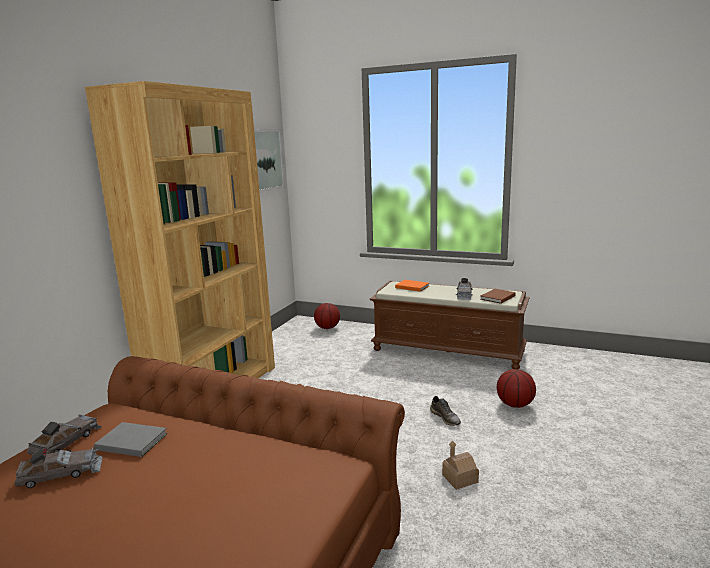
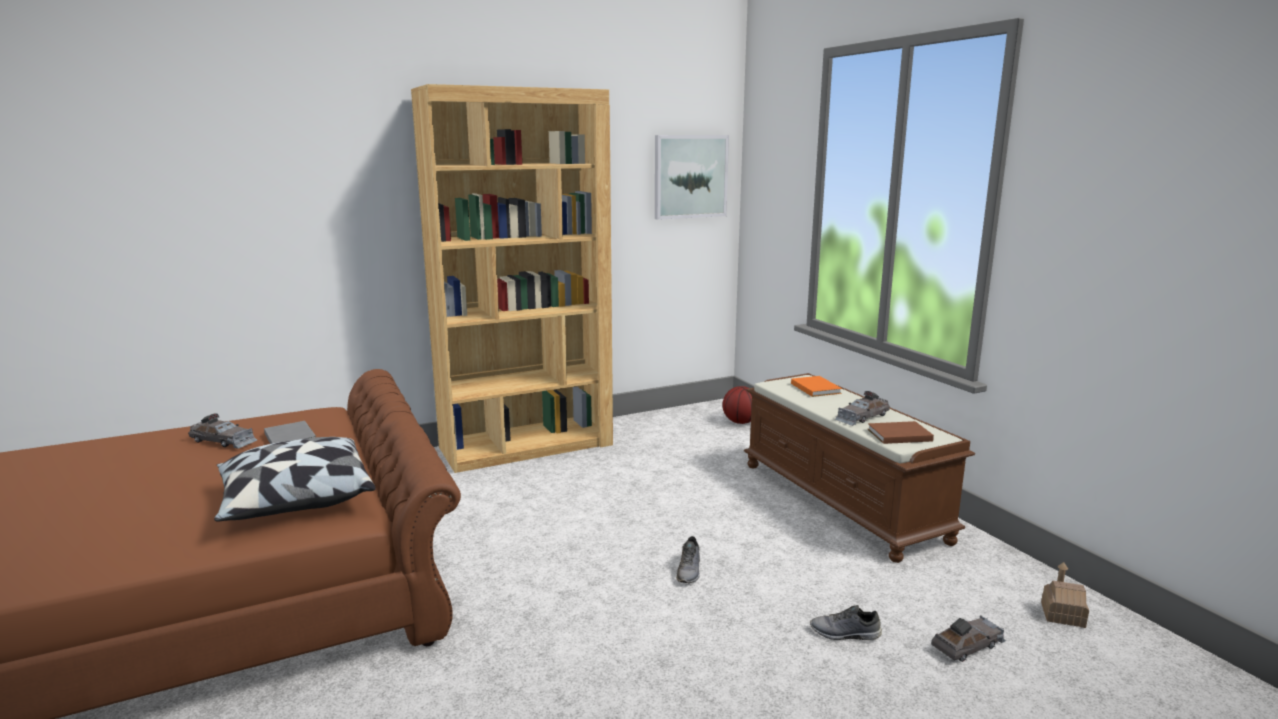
camera: 40 degrees right, 0 degrees up
grey toy car [27,414,102,455] -> grey toy car moved to [931,615,1006,662]
toy house [442,441,479,490] -> toy house moved to [1041,562,1089,628]
basketball [497,369,536,408] -> none
none -> pillow [214,437,376,521]
none -> grey shoe [810,605,882,640]

